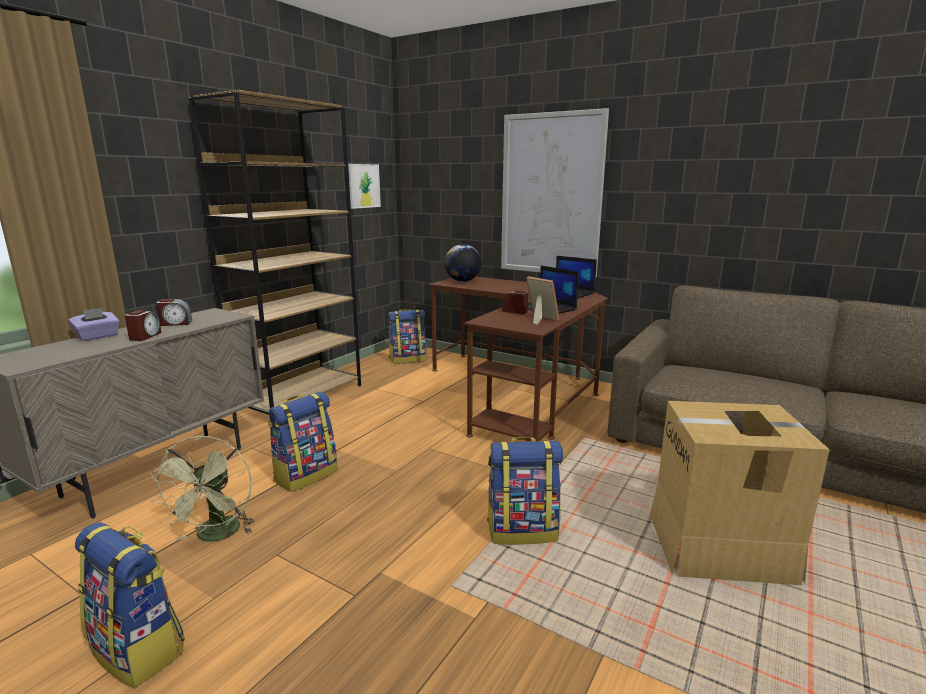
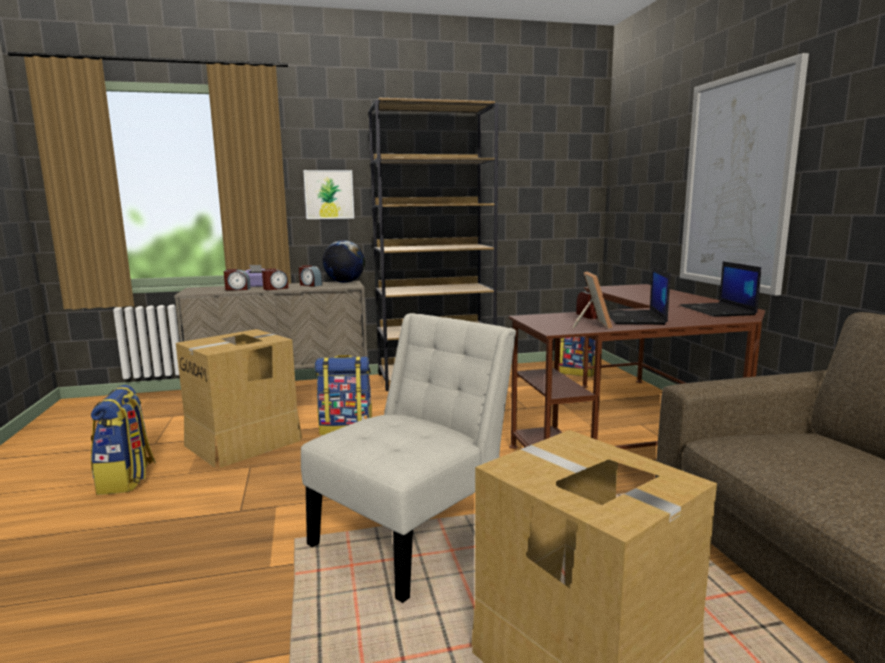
camera: 45 degrees right, 5 degrees down
green fan [150,435,255,542] -> cardboard box [176,329,302,468]
picture [348,164,381,209] -> picture moved to [303,170,354,219]
globe [445,244,482,282] -> globe moved to [322,240,365,283]
backpack [487,437,563,545] -> white chair [301,313,516,603]
none -> alarm clock [224,269,250,291]

